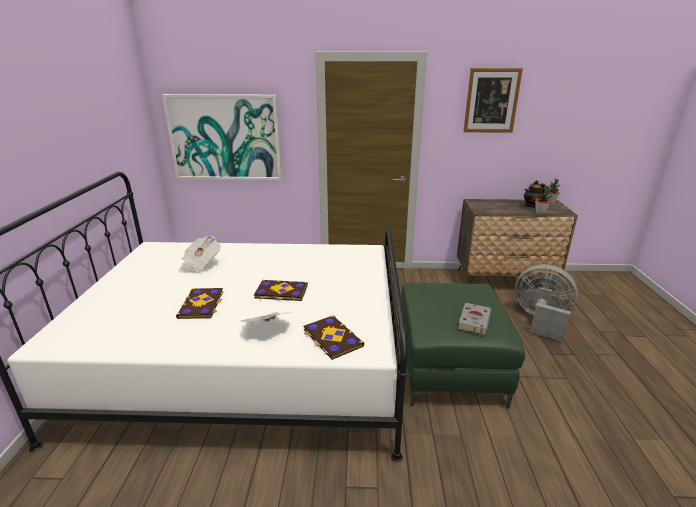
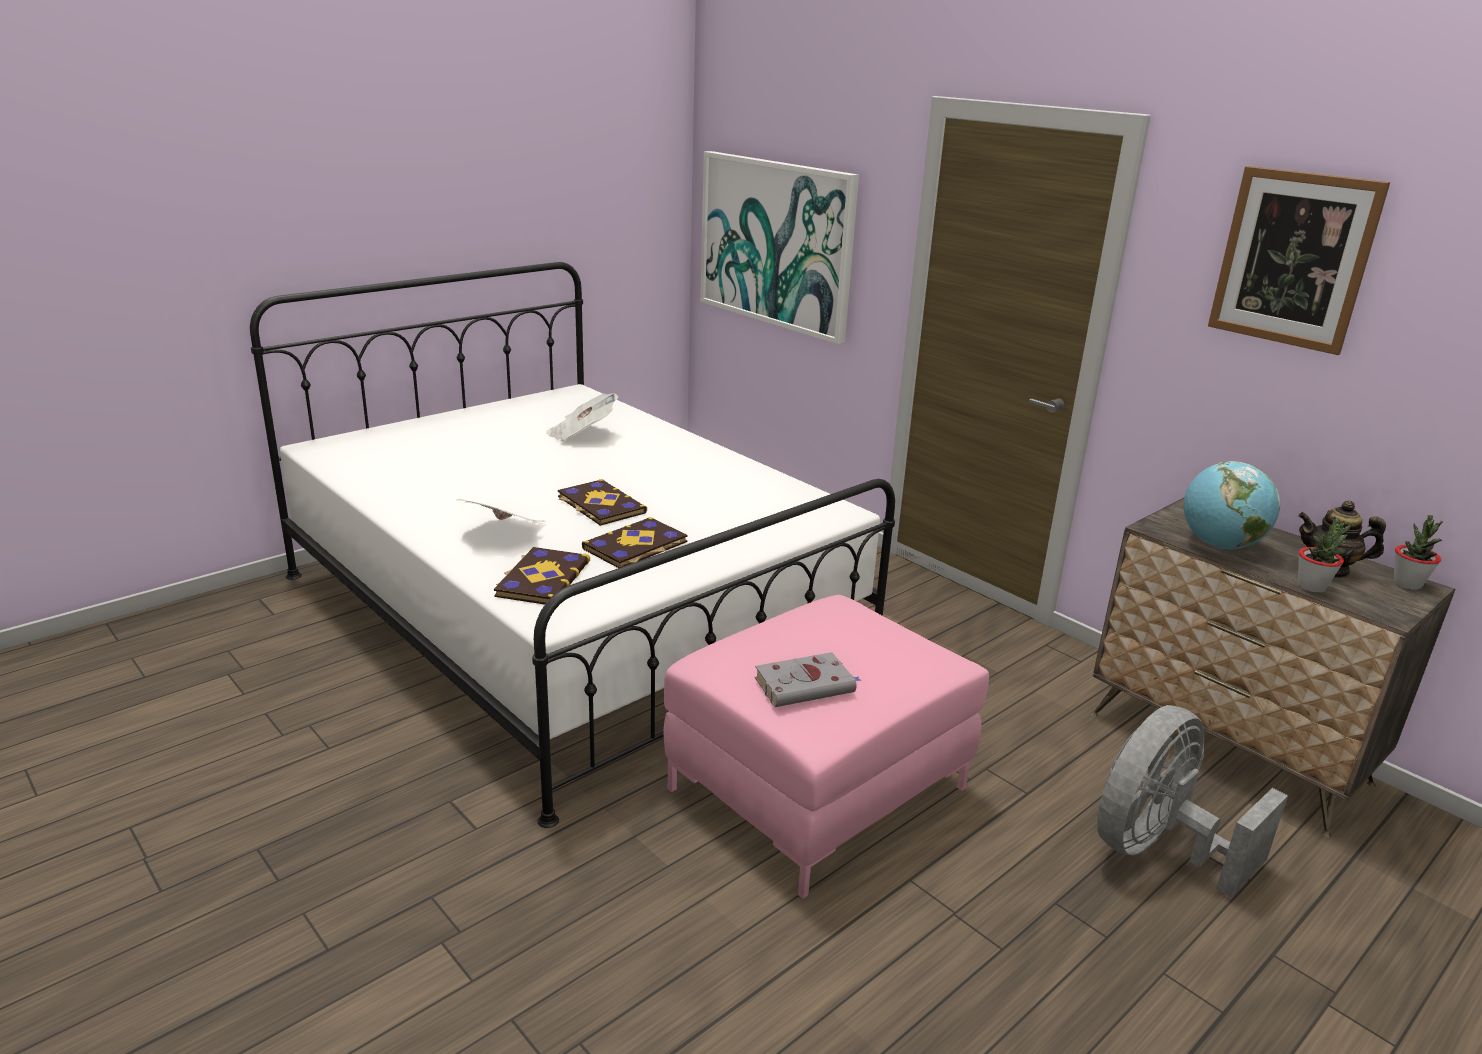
camera: 45 degrees right, 0 degrees up
book [176,288,223,319] -> book moved to [582,517,688,568]
green ottoman [401,283,525,409] -> pink ottoman [664,595,989,899]
grey fan [515,264,578,342] -> grey fan turned 120 degrees counterclockwise [1097,705,1288,898]
none -> globe [1184,461,1280,549]

